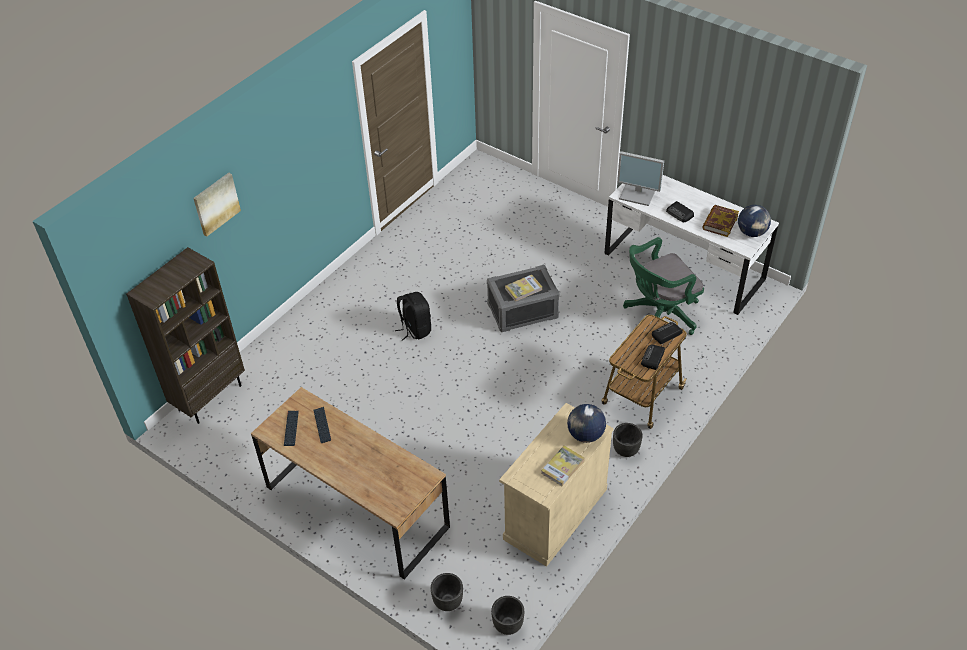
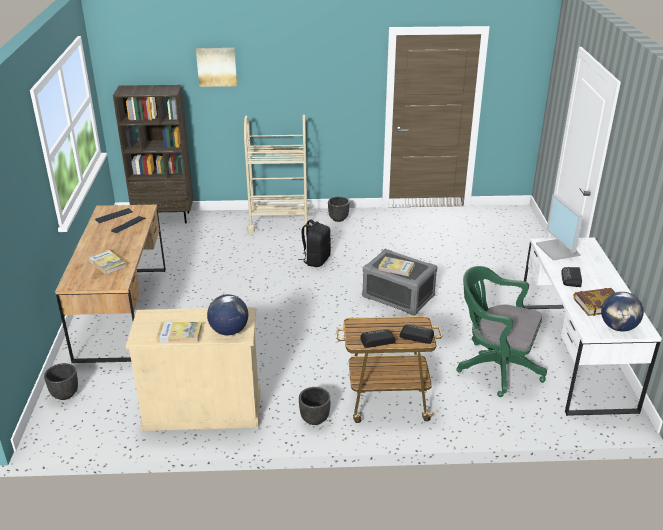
camera: 50 degrees right, 15 degrees down
black planter [491,596,524,635] -> black planter moved to [328,197,350,222]
none -> book [88,249,126,275]
none -> beige cart [244,115,309,233]

